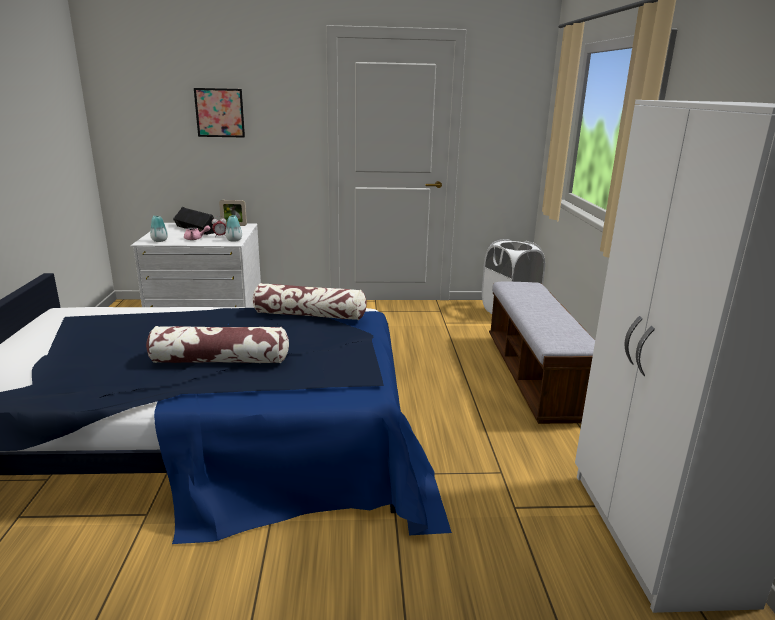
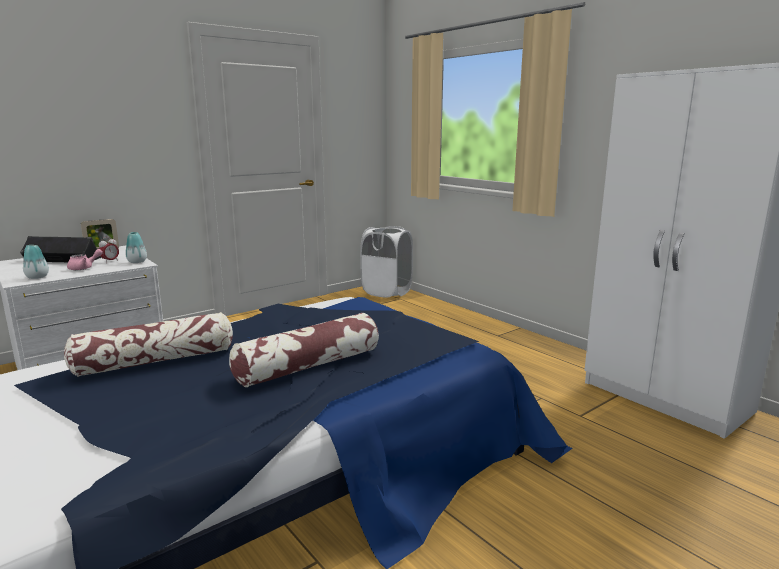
camera: 35 degrees left, 5 degrees down
picture [194,88,245,138] -> none
pillow [253,283,367,320] -> pillow moved to [64,312,233,377]
bench [489,281,595,424] -> none

